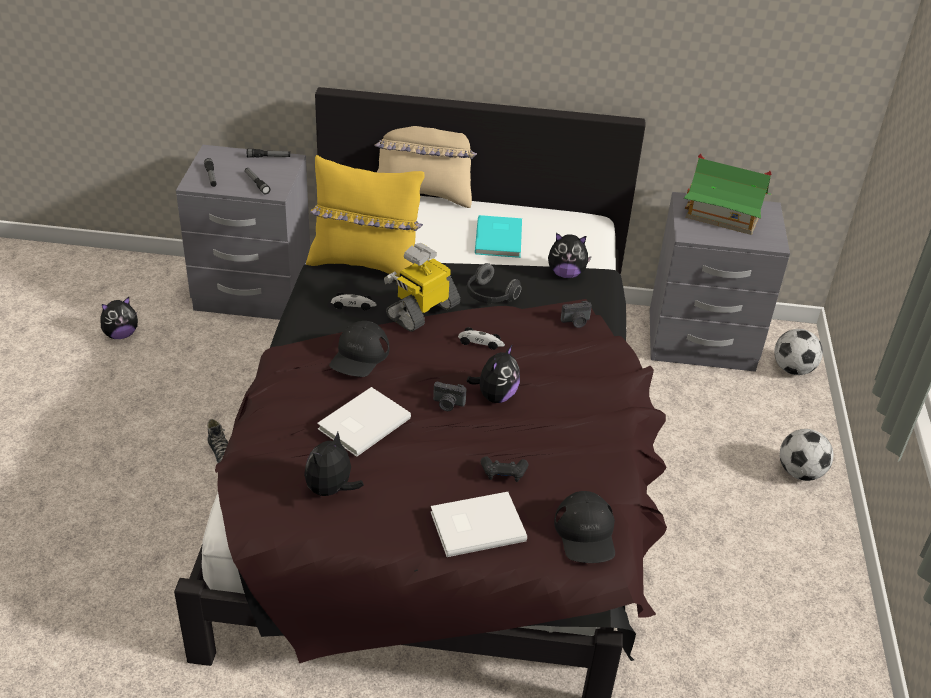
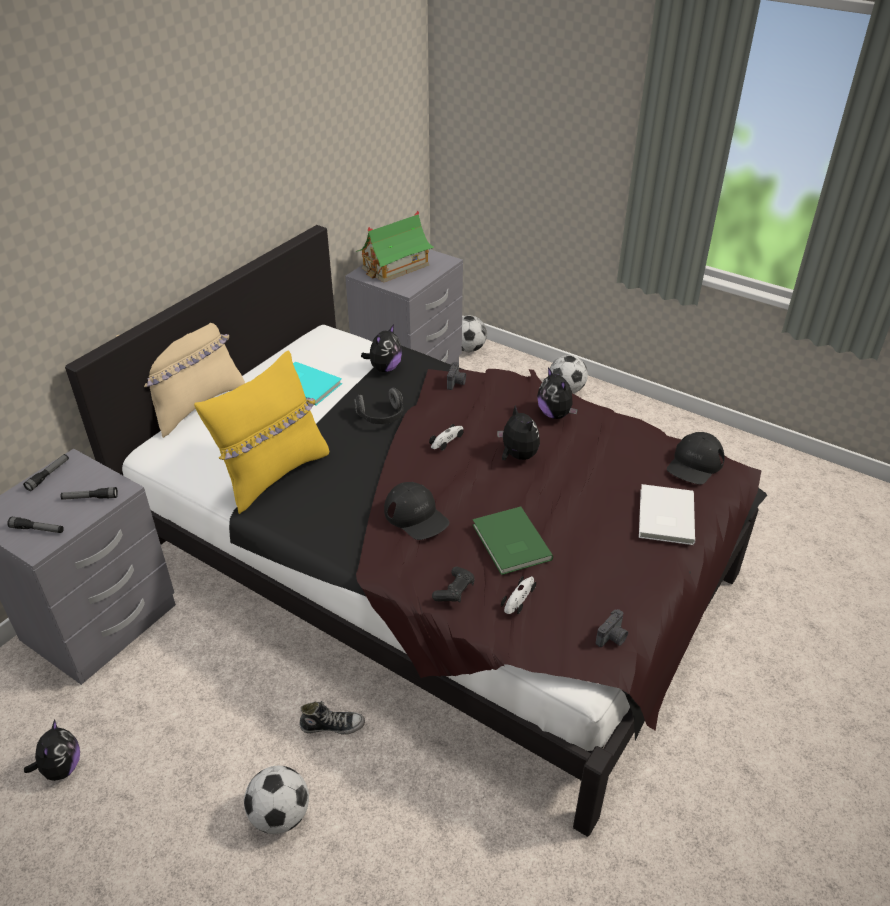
camera: 60 degrees left, 0 degrees up
plush toy [304,432,364,497] -> plush toy moved to [537,367,578,419]
white book [317,387,411,457] -> green book [473,507,553,575]
toy car [331,292,377,311] -> toy car moved to [501,576,536,614]
toy robot [384,243,460,332] -> none
camera [433,382,466,411] -> camera moved to [596,609,628,647]
black game controller [481,456,528,482] -> black game controller moved to [432,567,475,603]
black cap [554,491,615,563] -> black cap turned 105 degrees clockwise [667,432,725,485]
none -> football [244,766,309,834]

